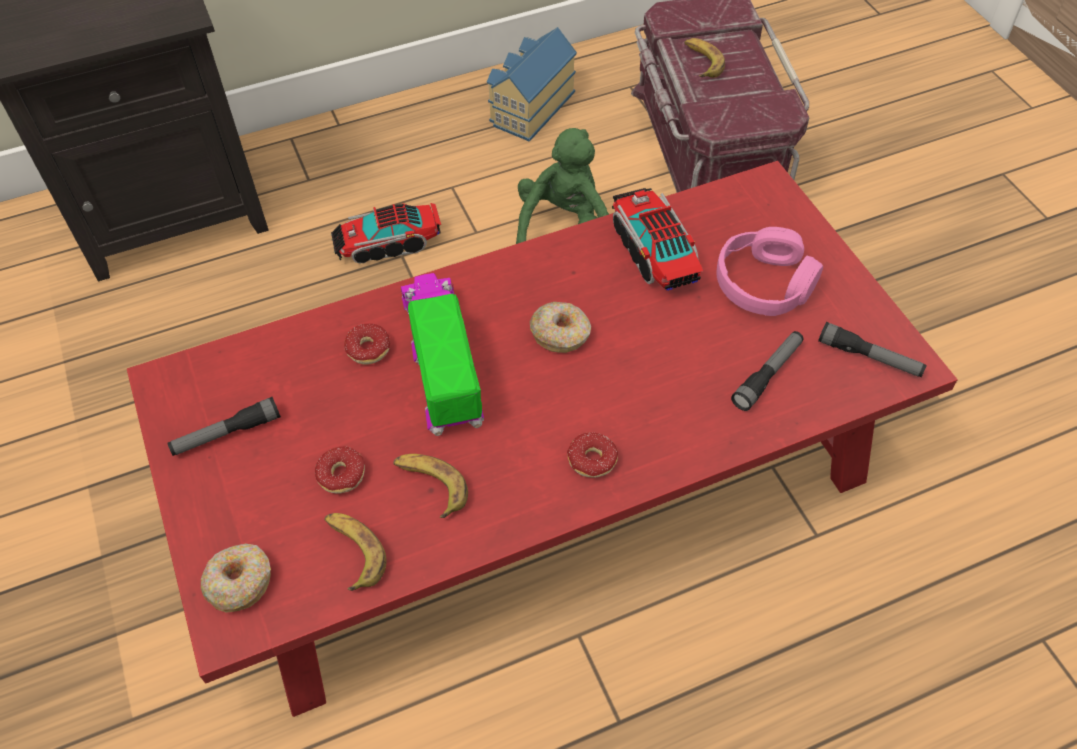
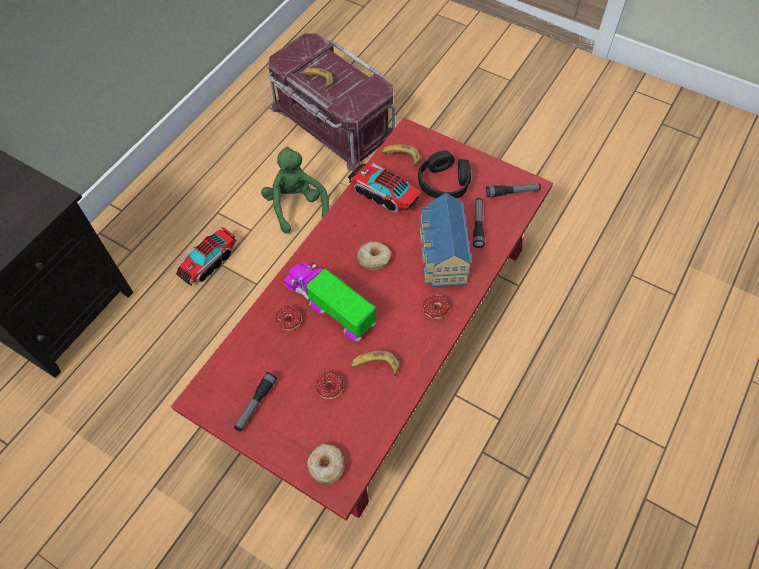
camera: 35 degrees left, 5 degrees up
banana [324,513,387,591] -> banana moved to [381,144,421,167]
toy house [487,27,577,142] -> toy house moved to [420,193,472,287]
pink headphones [716,227,823,316] -> black headphones [418,150,471,199]

